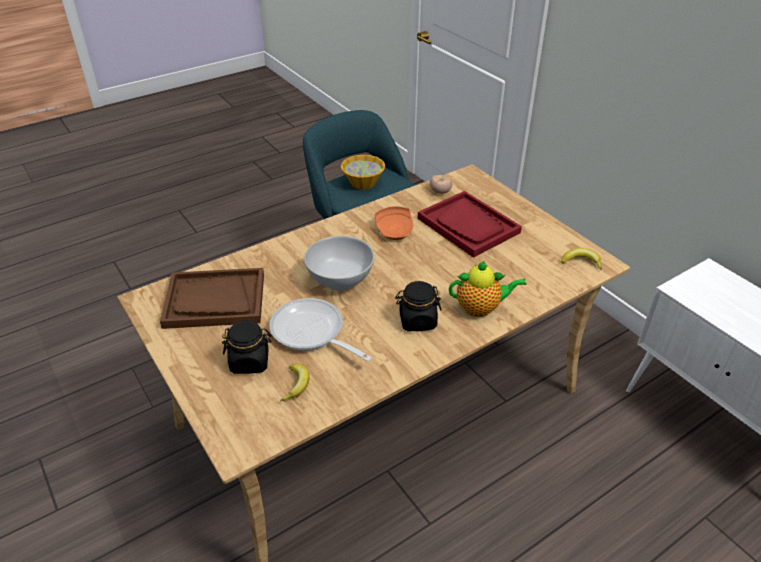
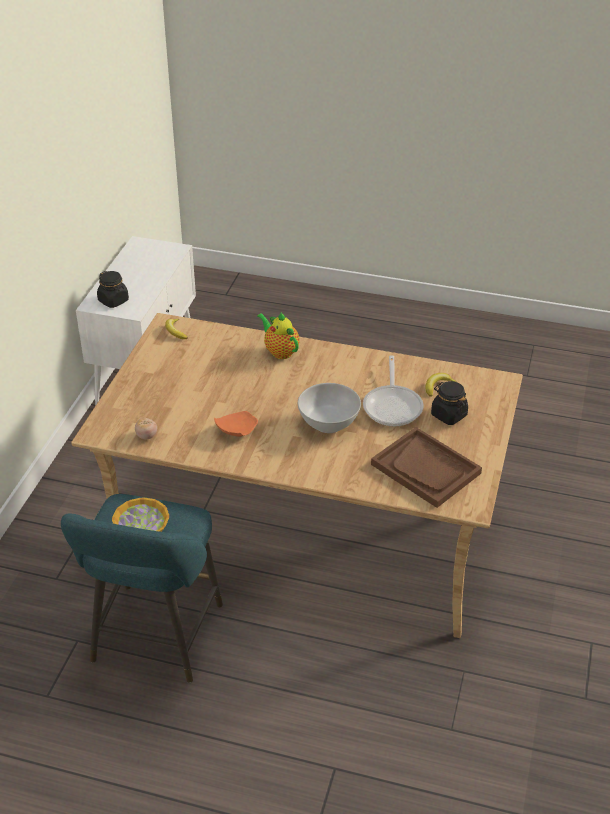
camera: 130 degrees left, 0 degrees up
black jar [395,281,442,331] -> black jar moved to [97,271,129,308]
red tray [418,191,522,258] -> none

